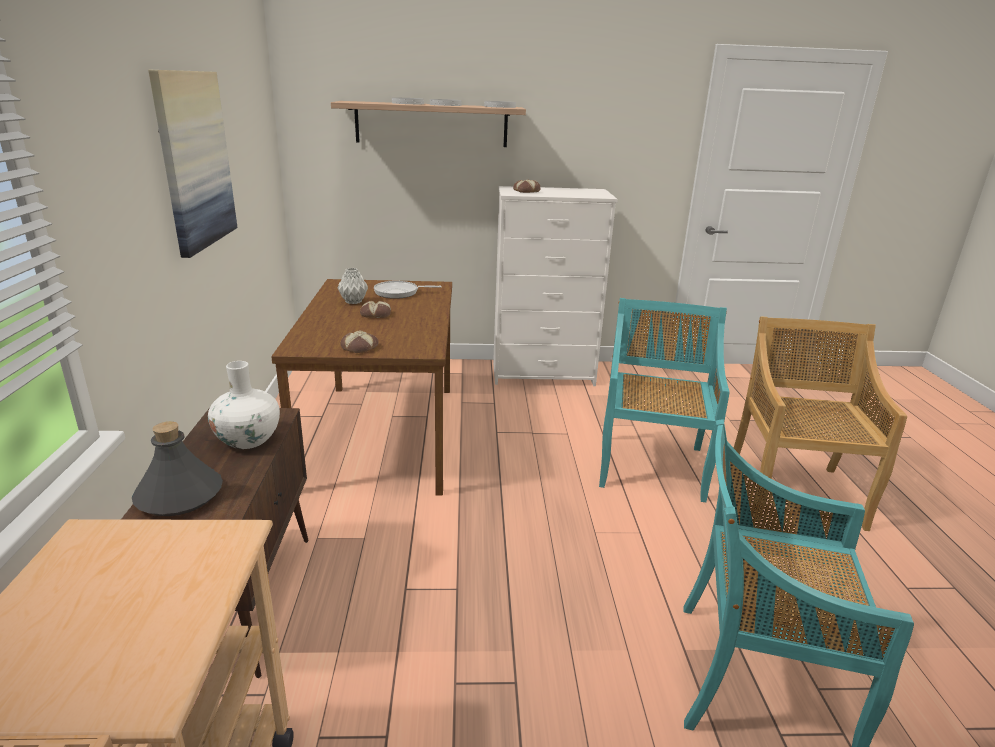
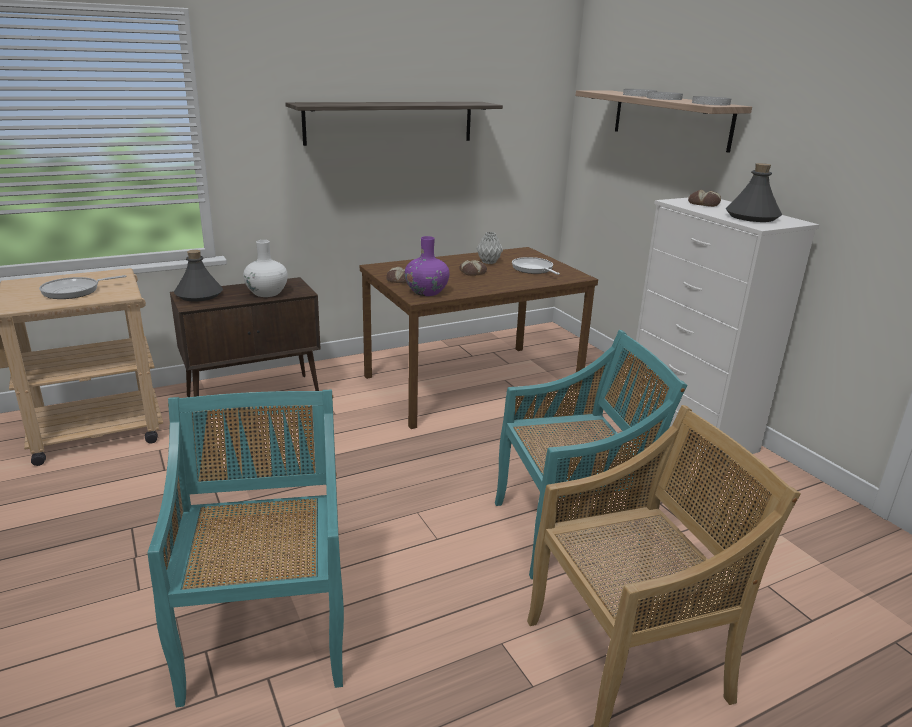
camera: 65 degrees right, 0 degrees up
picture [148,70,237,258] -> shelf [285,102,503,146]
none -> frying pan [39,275,127,299]
none -> purple vase [405,236,449,296]
none -> grey bottle [725,163,782,222]

